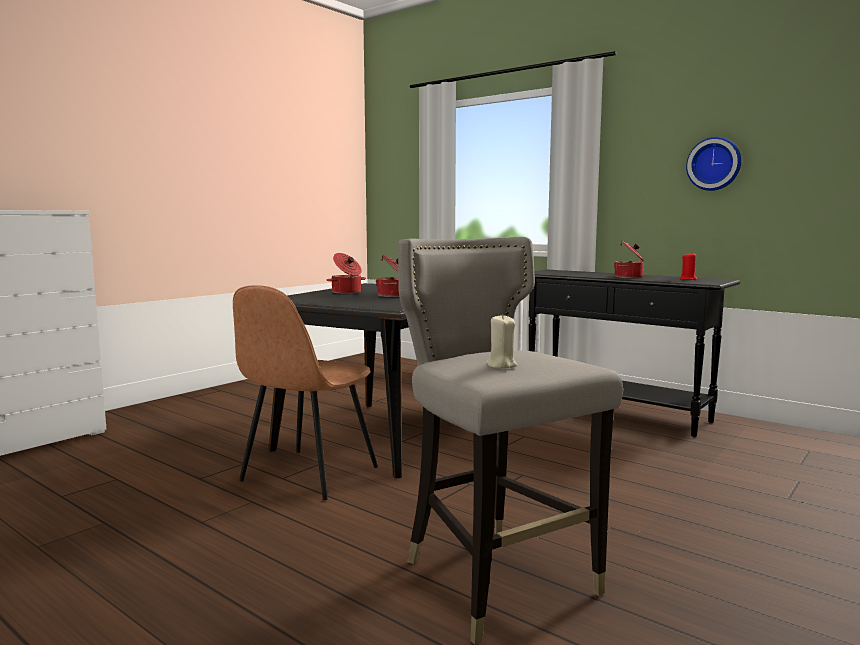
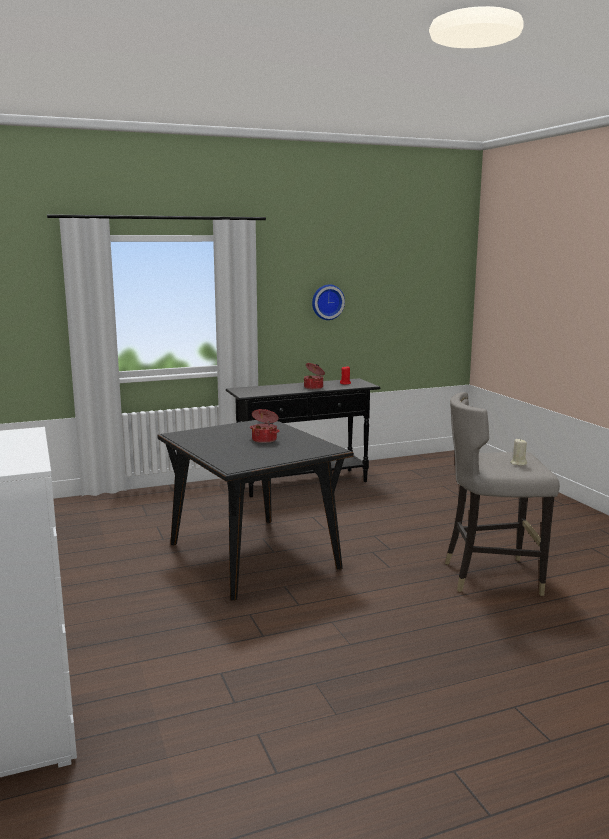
camera: 60 degrees left, 5 degrees up
brown chair [233,285,378,500] -> none
cooking pot [327,253,366,294] -> none

